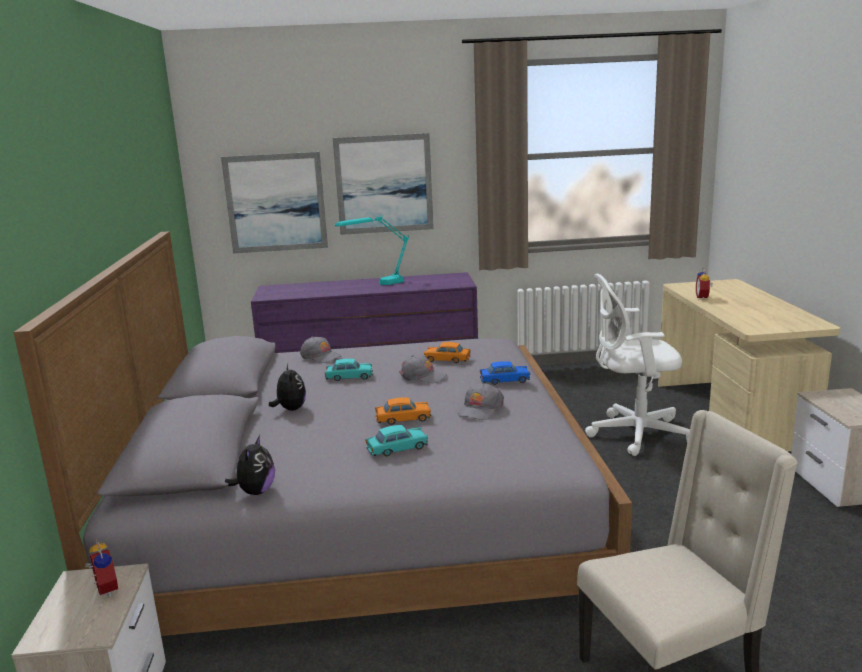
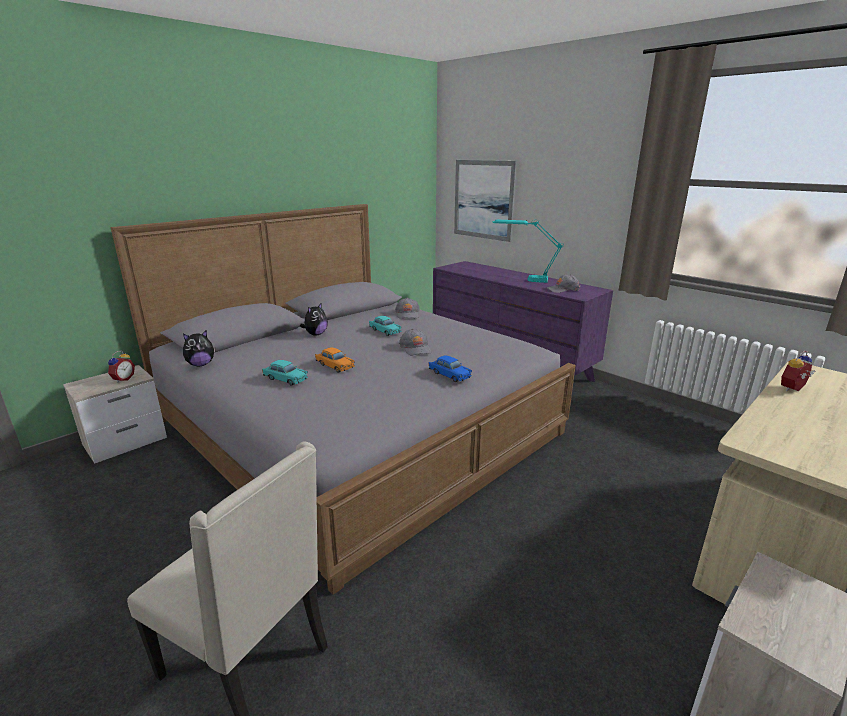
camera: 50 degrees right, 5 degrees up
picture [333,133,434,235] -> none
orange toy car [424,342,471,363] -> none
grey cap [458,383,504,420] -> grey cap moved to [547,274,581,293]
white office chair [585,273,690,456] -> none

